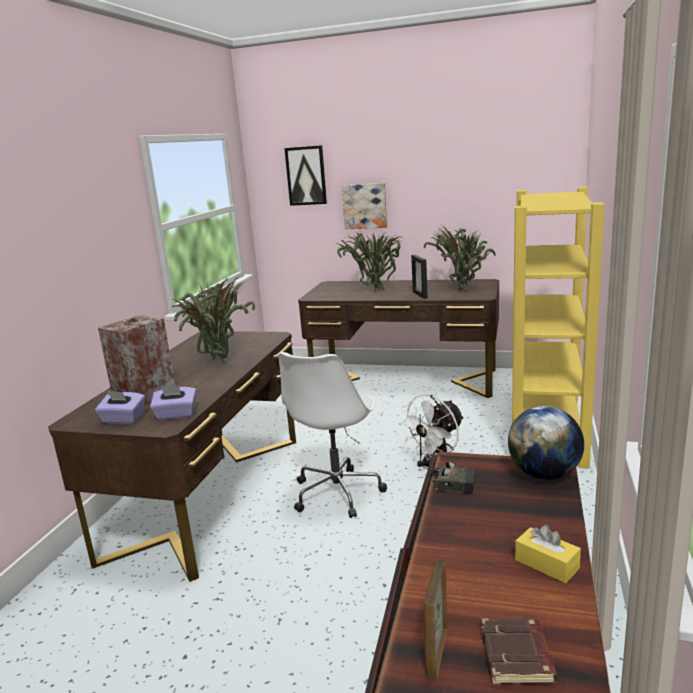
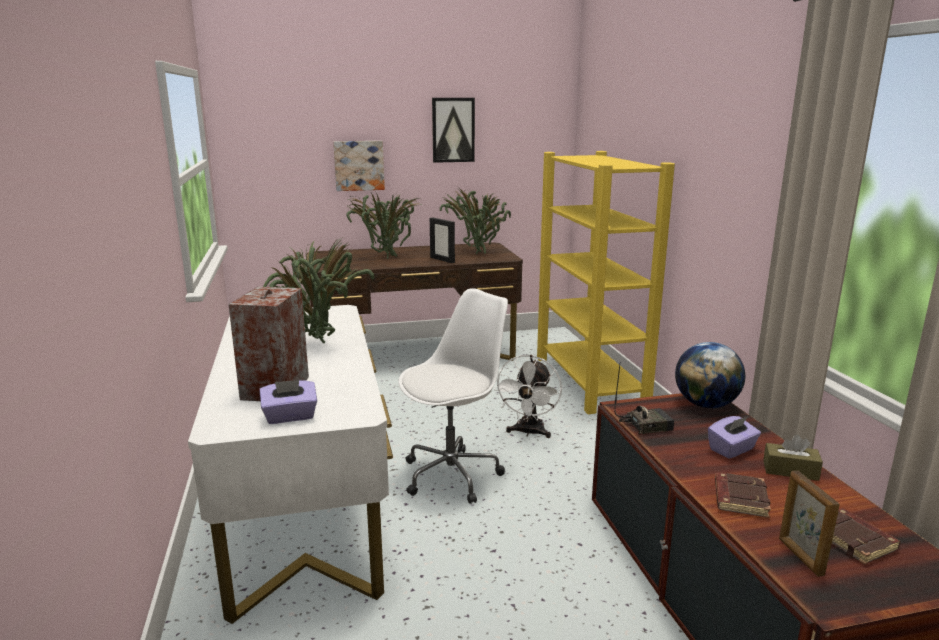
camera: 30 degrees left, 0 degrees up
brown desk [48,331,296,582] -> white desk [188,305,393,624]
purple tissue box [150,386,196,420] -> purple tissue box moved to [708,416,761,459]
white office chair [278,352,387,518] -> white office chair turned 120 degrees counterclockwise [399,288,508,504]
picture [284,145,327,206] -> picture moved to [432,98,475,163]
yellow tissue box [515,525,581,583] -> brown tissue box [763,434,823,481]
none -> brown book [715,472,771,518]

